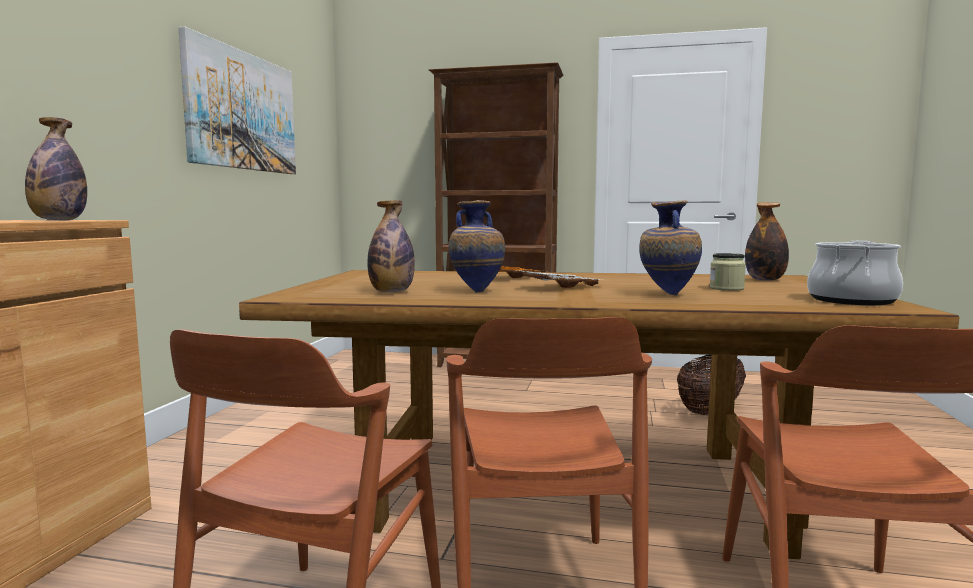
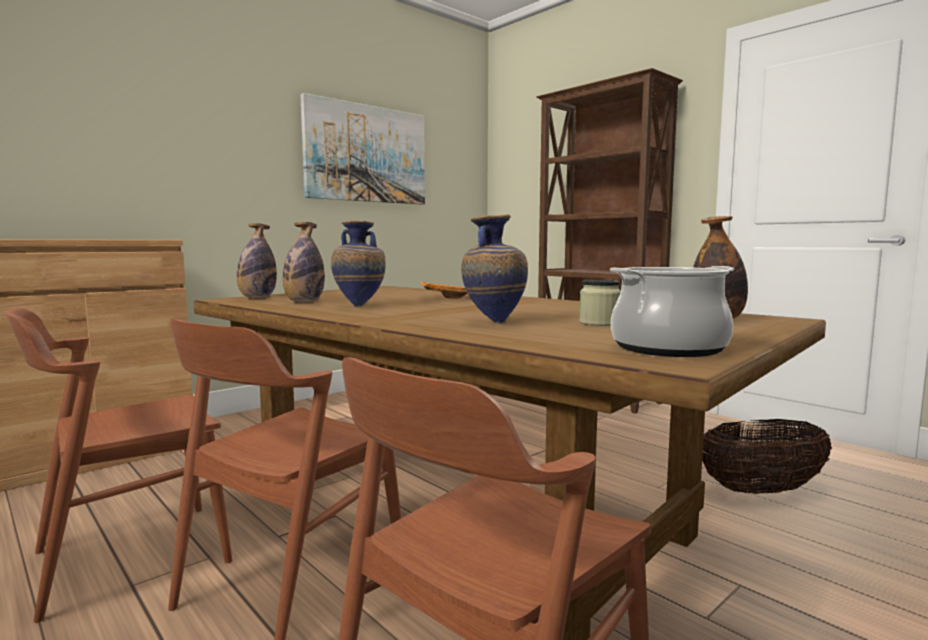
camera: 35 degrees right, 0 degrees up
bottle [25,117,87,220] -> bottle moved to [237,223,277,298]
white tray [518,270,601,288] -> none

